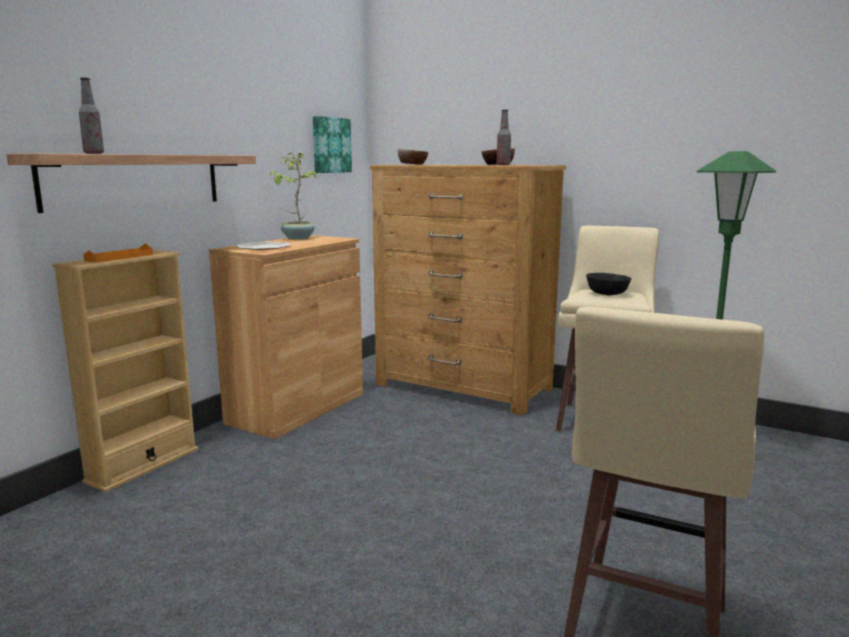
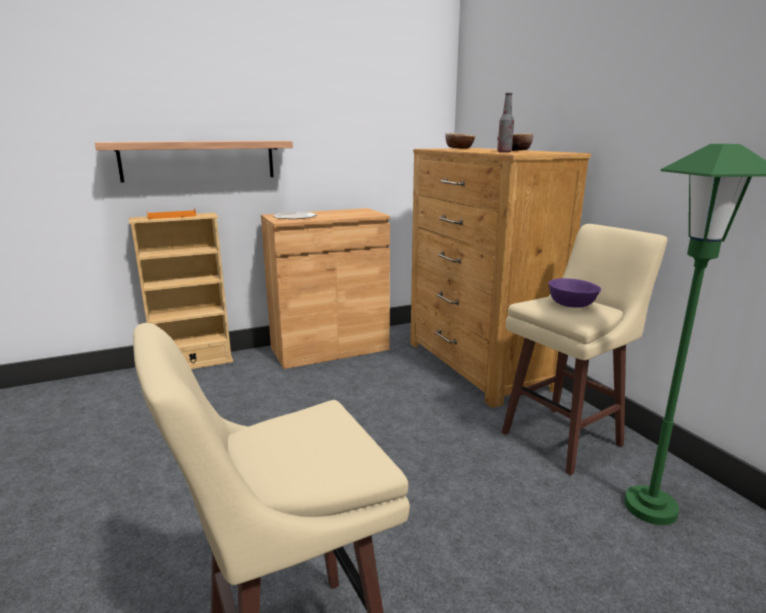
camera: 35 degrees right, 5 degrees up
bottle [79,77,104,154] -> none
potted plant [270,153,317,240] -> none
picture [313,116,352,173] -> none
black bowl [586,273,632,295] -> purple bowl [548,278,601,308]

